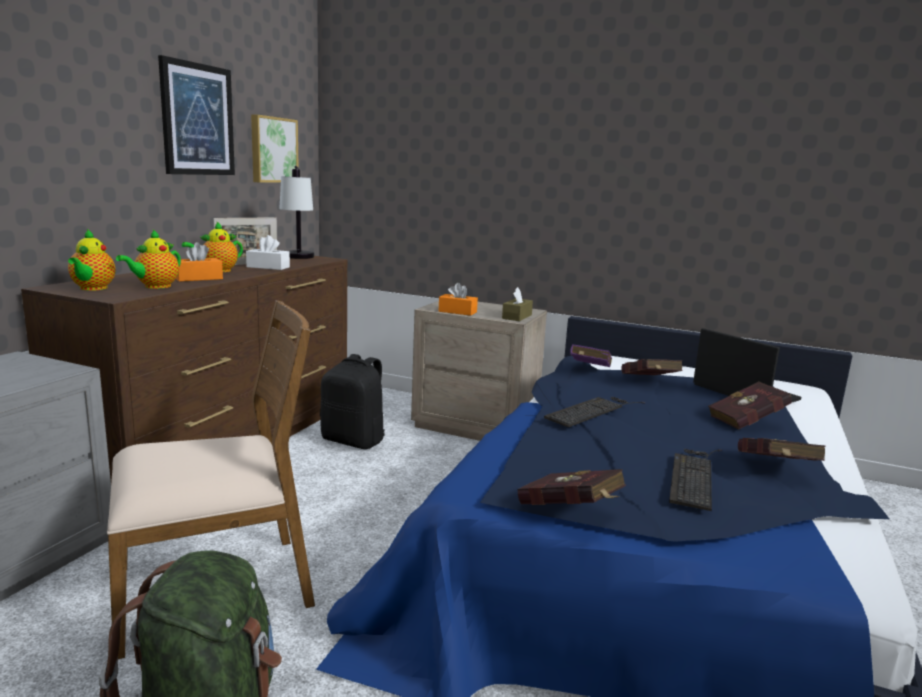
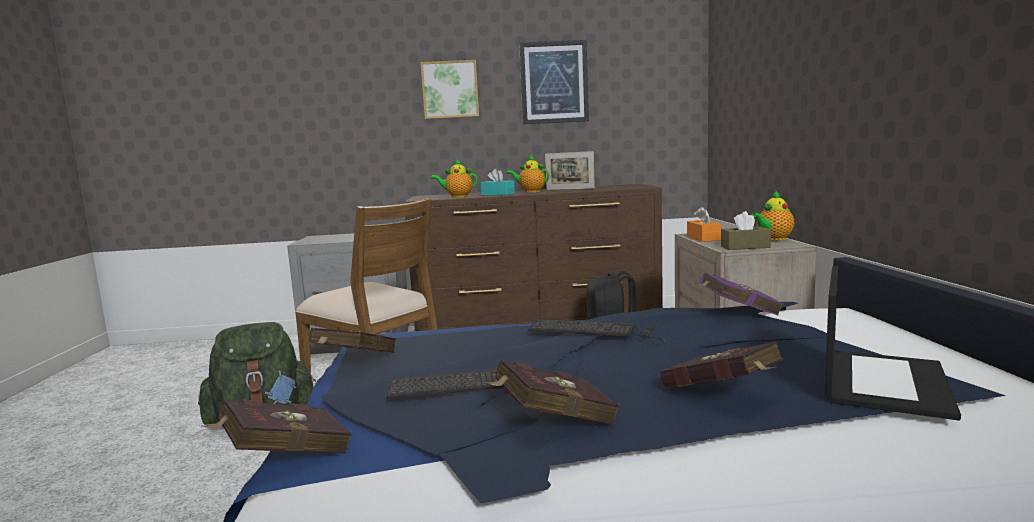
camera: 65 degrees right, 5 degrees down
teapot [68,229,116,291] -> teapot moved to [751,191,794,241]
orange tissue box [176,242,223,282] -> turquoise tissue box [481,169,515,195]
white tissue box [246,235,290,270] -> none
picture [251,114,299,183] -> picture moved to [420,60,479,119]
table lamp [279,166,314,259] -> none
red book [621,359,682,375] -> red book moved to [203,399,351,453]

